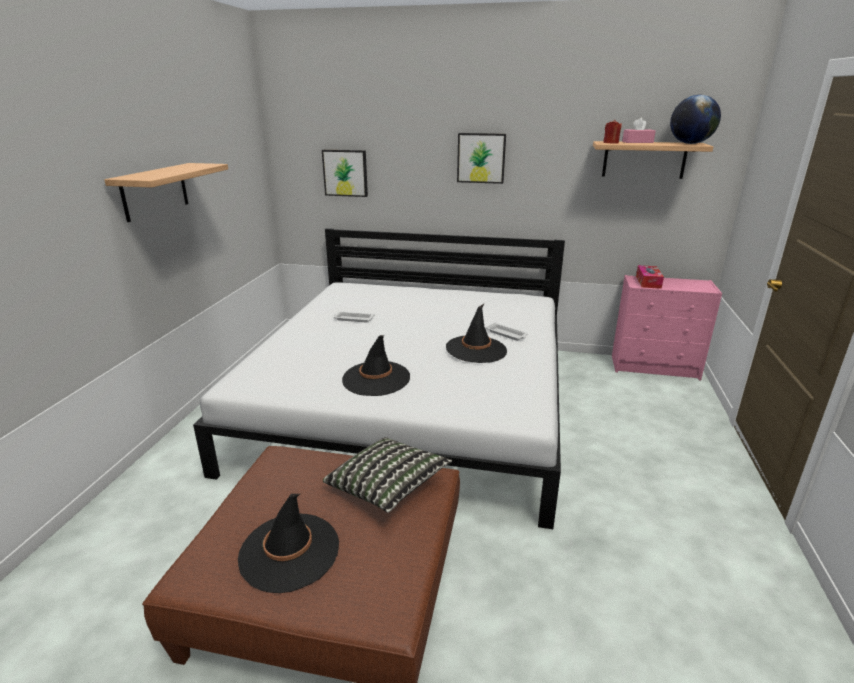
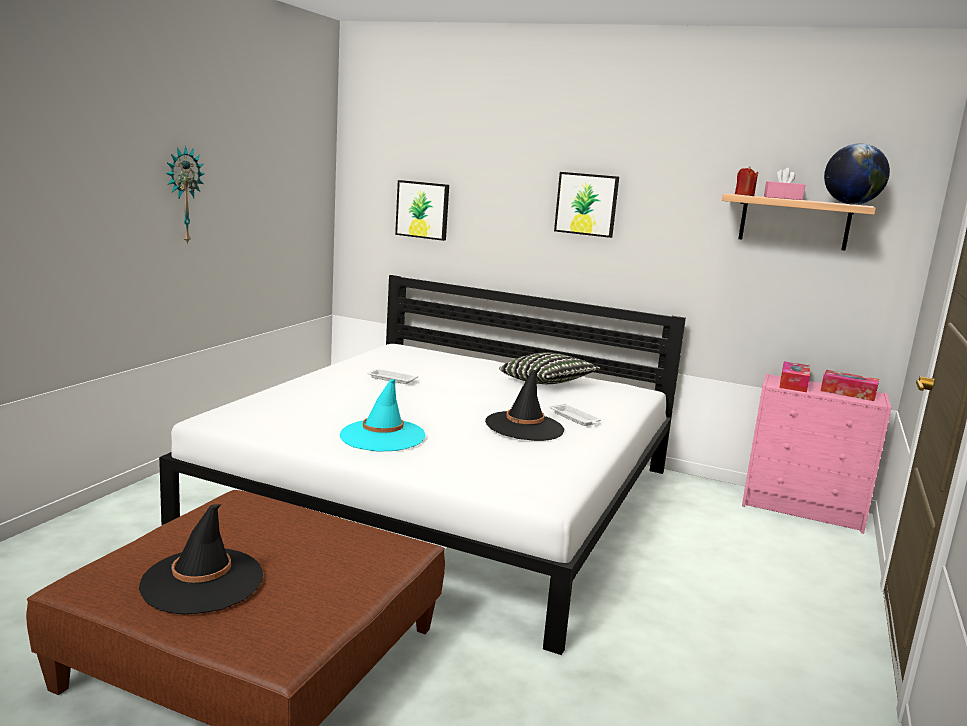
camera: 10 degrees right, 10 degrees down
shelf [104,163,228,222] -> wall clock [166,145,204,245]
pillow [323,437,452,513] -> pillow moved to [499,352,600,384]
black hat [342,335,410,396] -> turquoise hat [340,379,426,452]
none -> tissue box [821,370,879,401]

